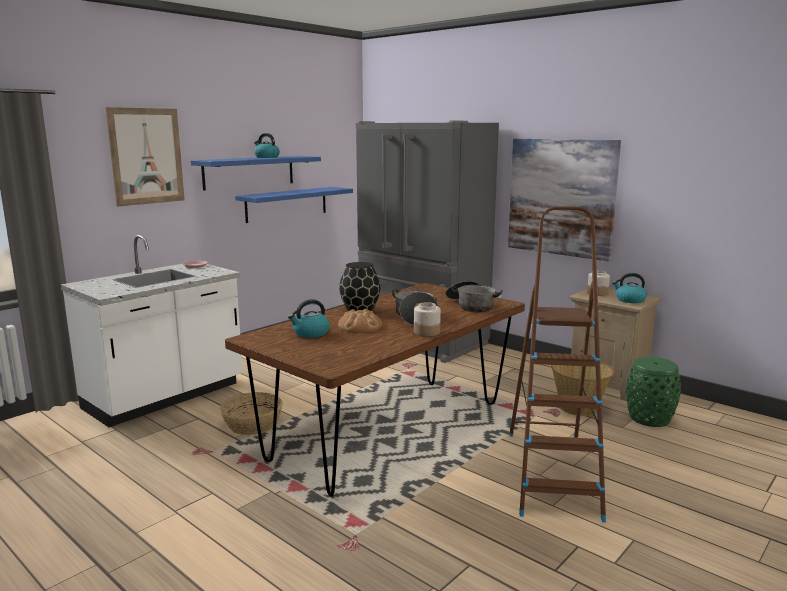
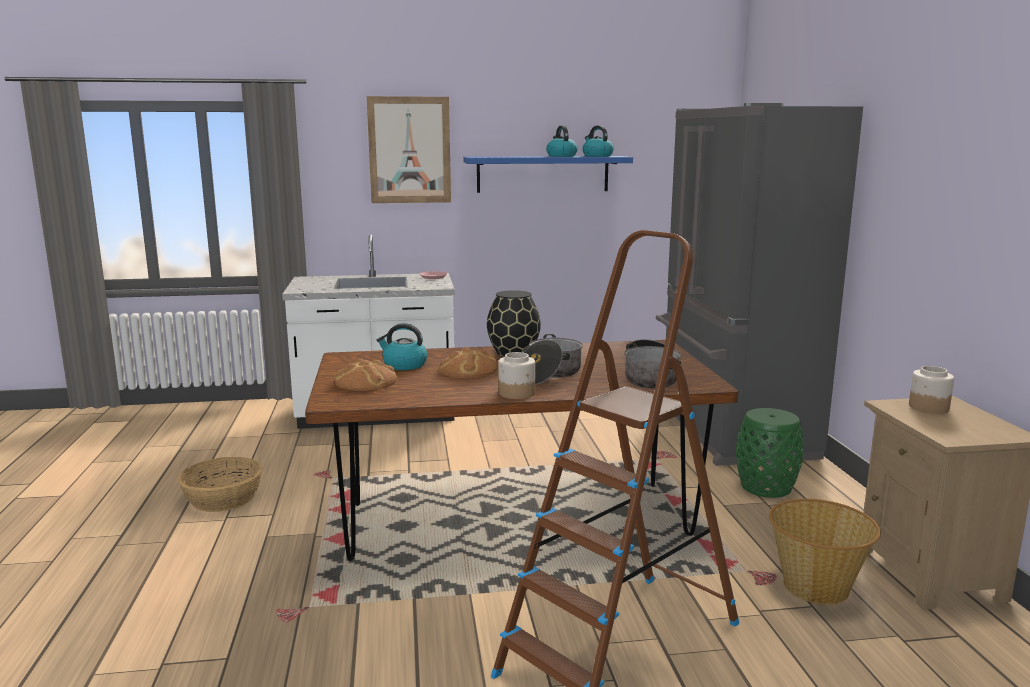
camera: 40 degrees right, 0 degrees up
basket [220,392,283,435] -> basket moved to [178,457,262,512]
blue shelf [235,187,353,223] -> none
picture [508,139,621,261] -> none
kettle [612,273,647,303] -> kettle moved to [582,125,614,157]
green stool [626,357,681,427] -> green stool moved to [736,408,804,498]
none -> bread [335,358,397,391]

